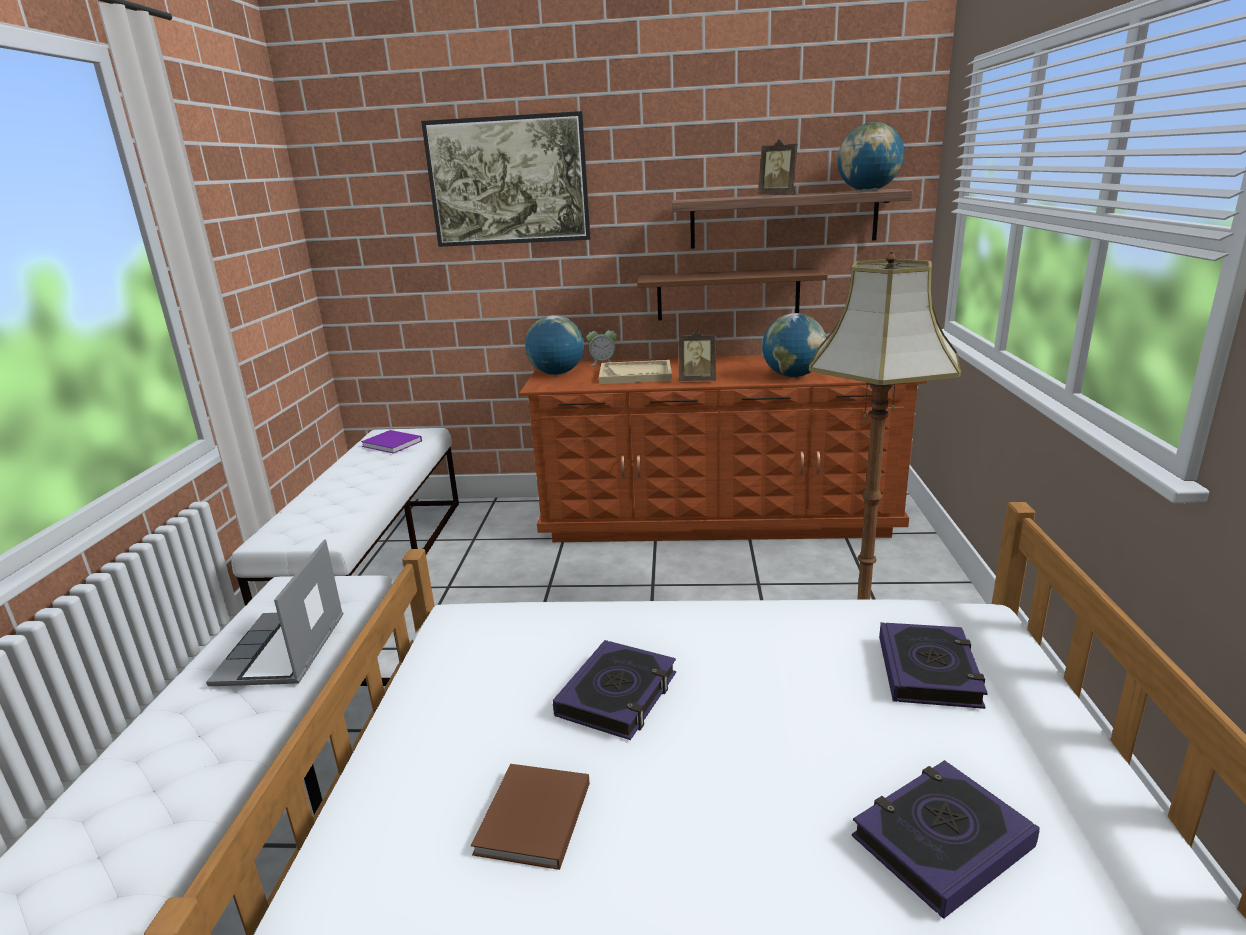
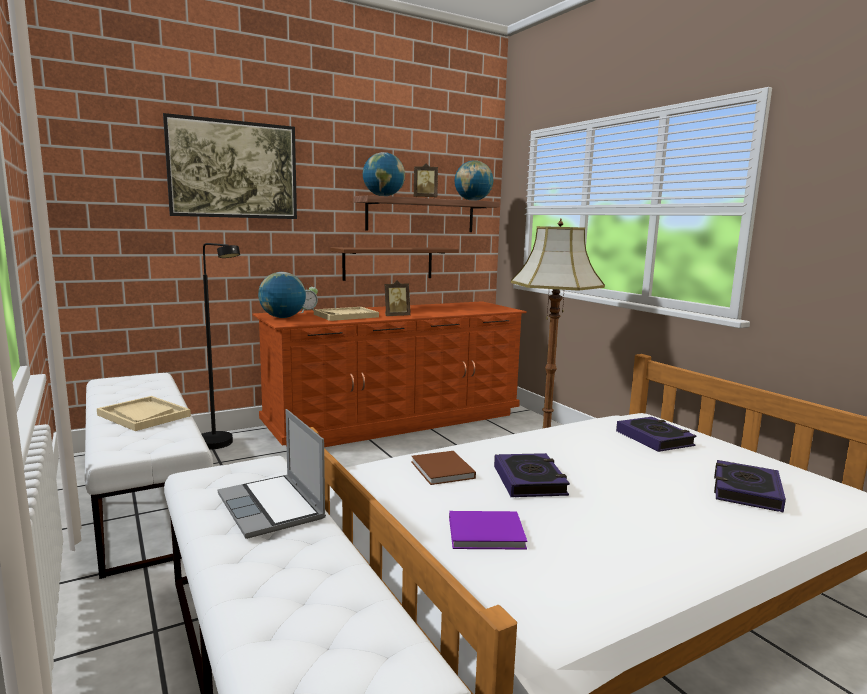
camera: 35 degrees left, 10 degrees down
purple book [361,430,422,454] -> purple book moved to [449,511,527,550]
brown book [471,764,590,870] -> brown book moved to [411,451,476,485]
globe [762,313,826,377] -> globe moved to [363,152,405,196]
none -> beige tray [97,396,191,431]
none -> black floor lamp [202,243,240,450]

